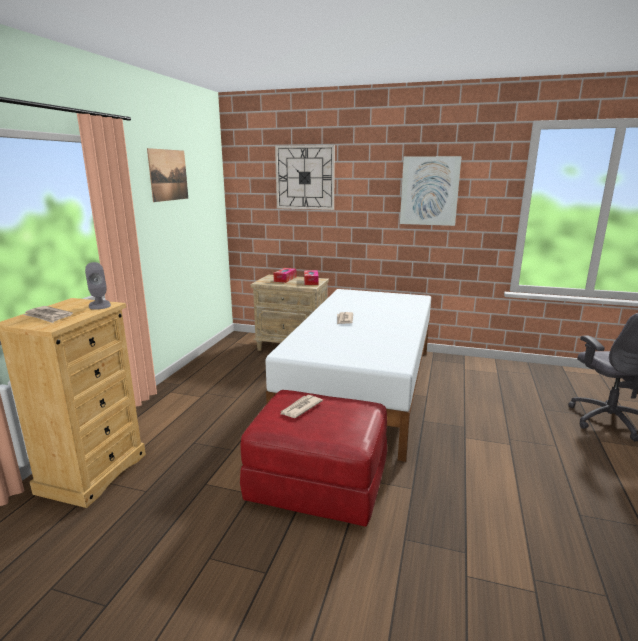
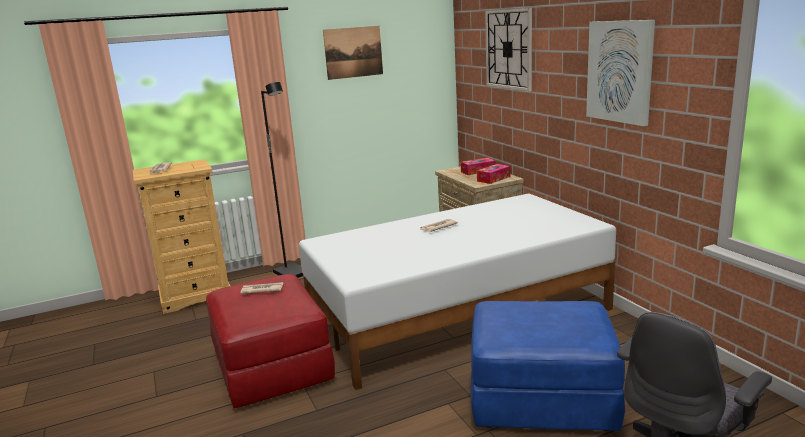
camera: 50 degrees right, 0 degrees up
grey speaker [85,262,111,310] -> none
none -> black floor lamp [261,82,303,278]
none -> blue ottoman [471,301,625,431]

